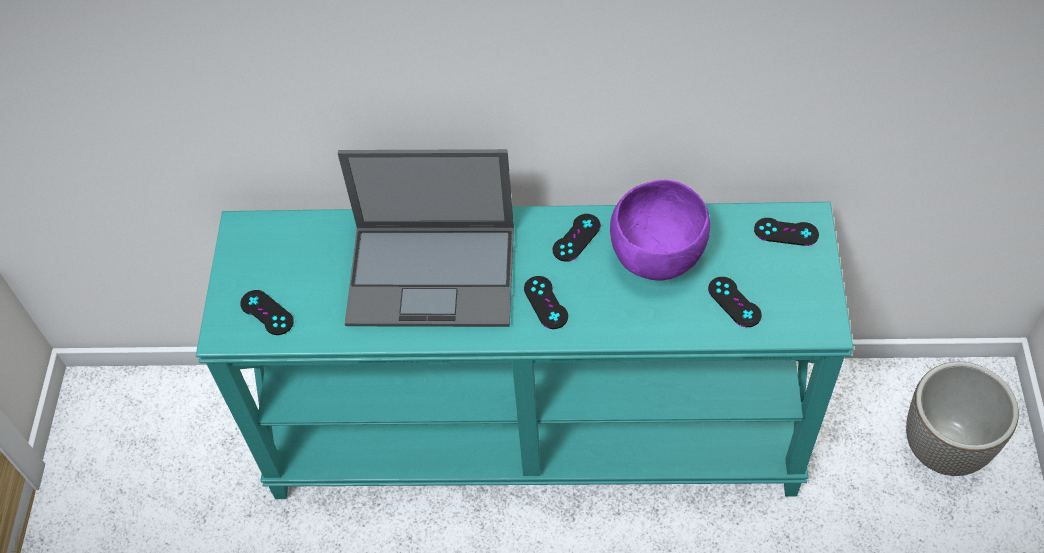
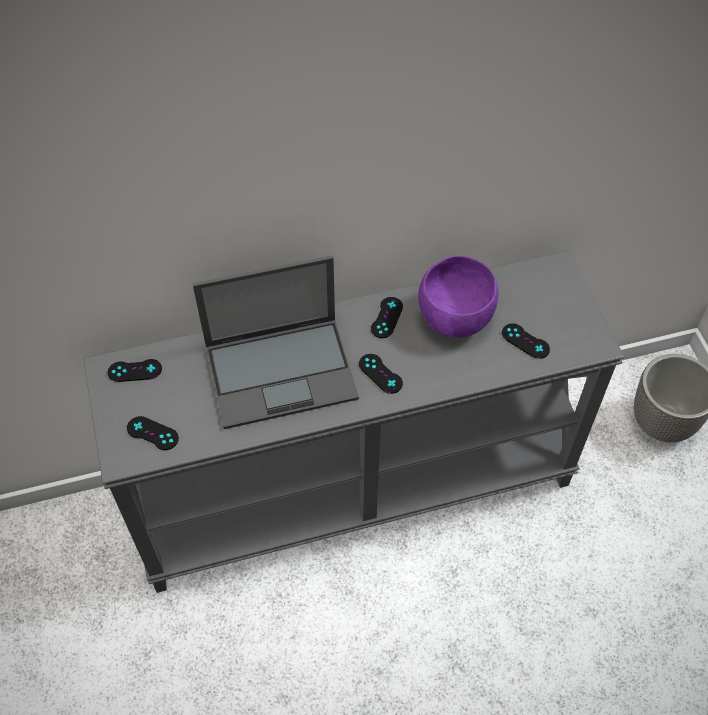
camera: 20 degrees left, 0 degrees up
turquoise console table [196,202,854,499] -> grey console table [83,250,625,593]
black game controller [754,218,819,246] -> black game controller moved to [108,359,162,382]

